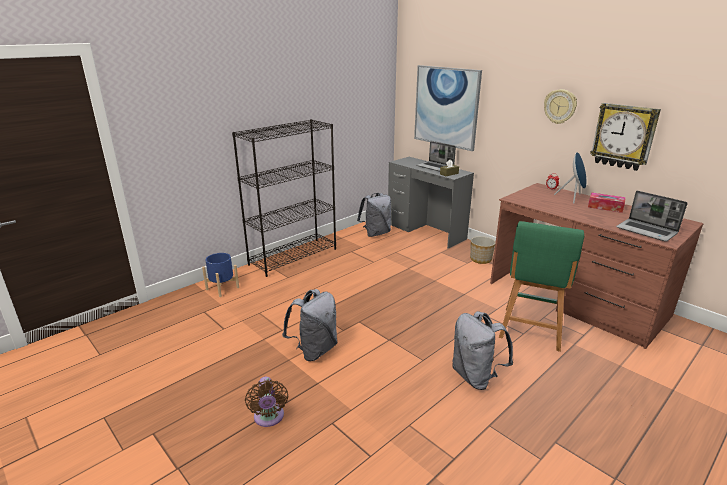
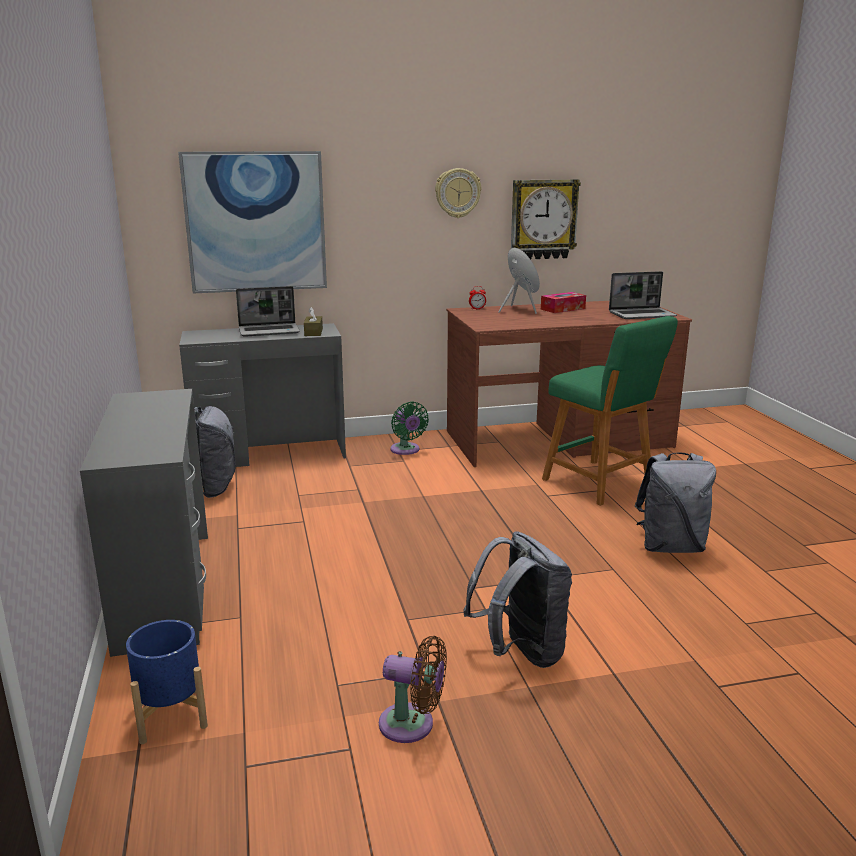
camera: 60 degrees left, 5 degrees down
black bookcase [232,119,336,277] -> grey desk [80,389,208,657]
brown fan [245,377,288,427] -> brown fan moved to [379,636,447,743]
planter [470,236,495,264] -> green fan [391,401,429,455]

